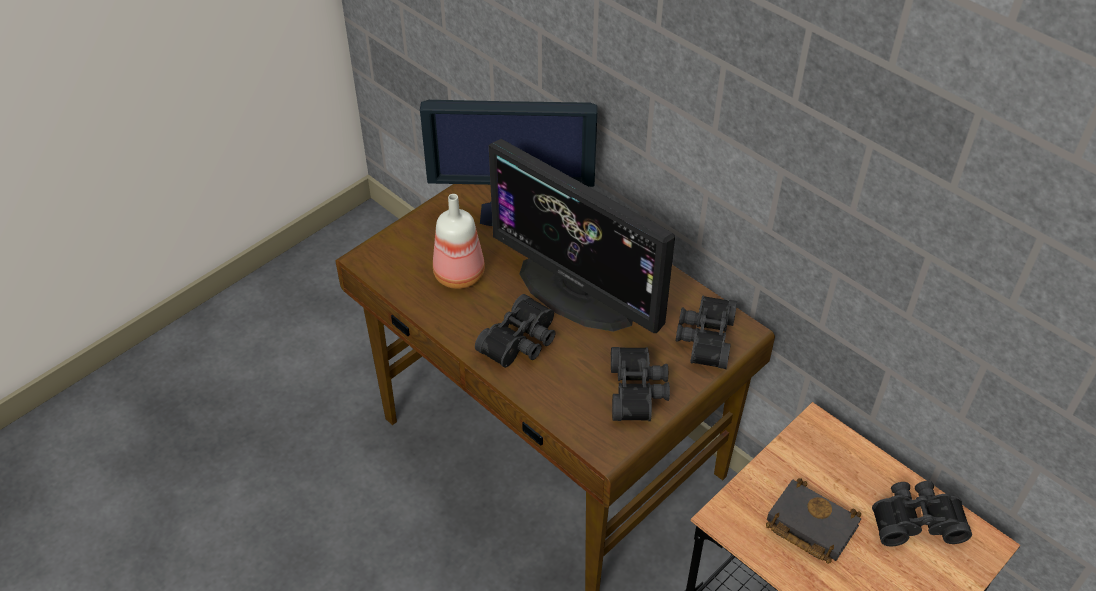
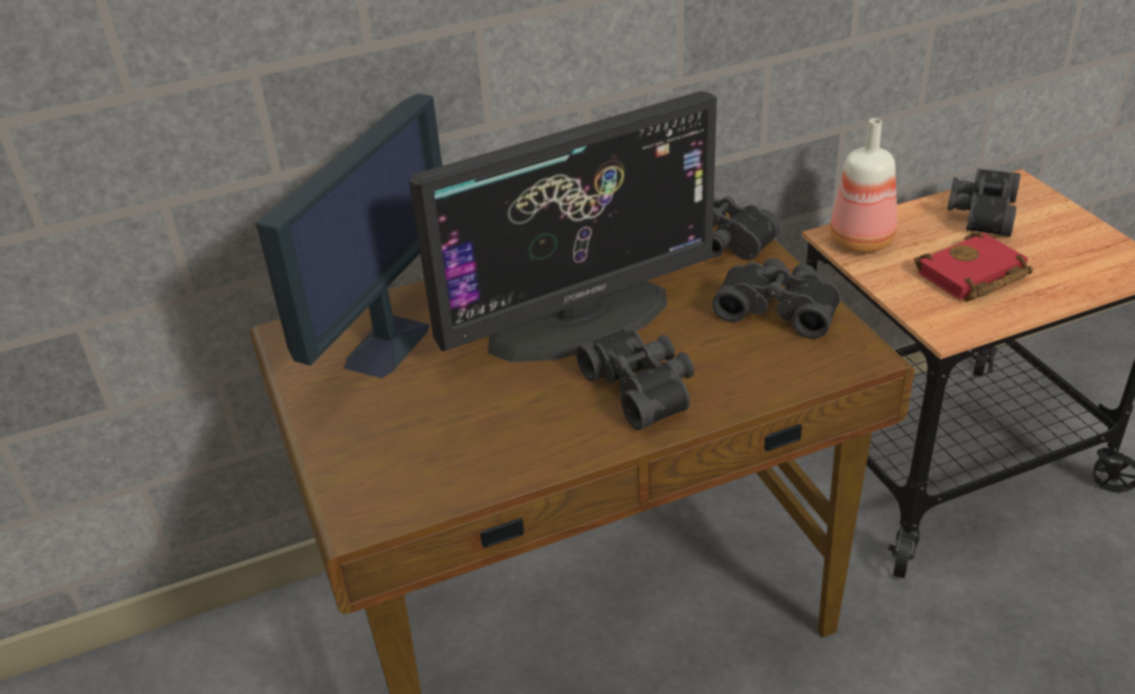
camera: 65 degrees left, 10 degrees down
bottle [433,194,485,289] -> bottle moved to [830,118,897,253]
black book [766,478,861,564] -> red book [914,232,1033,302]

